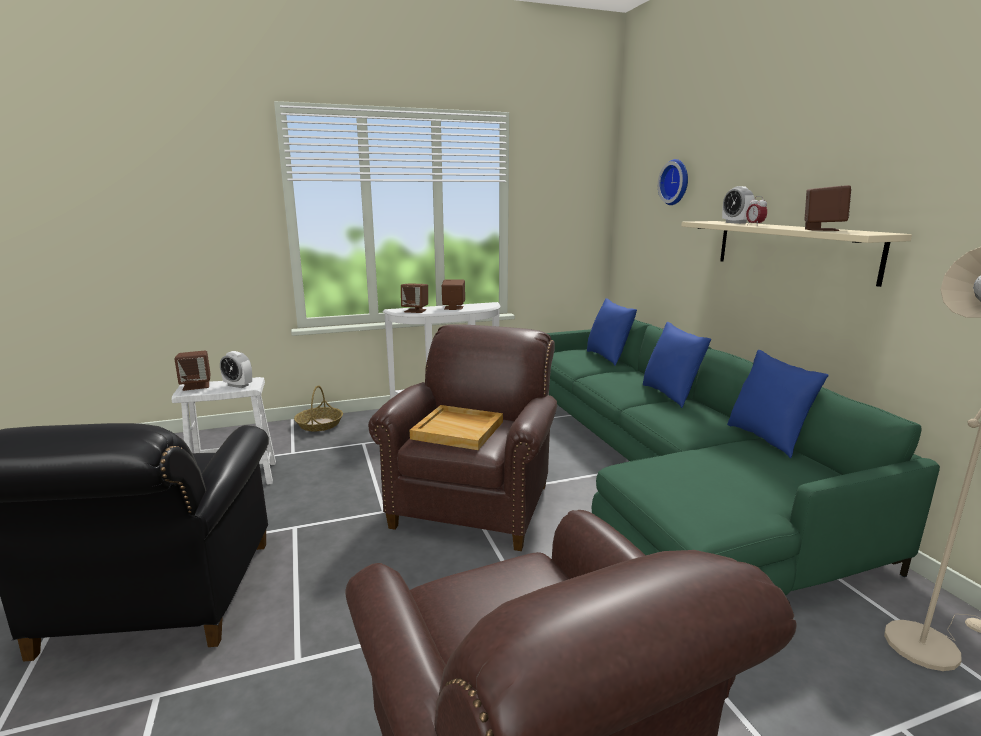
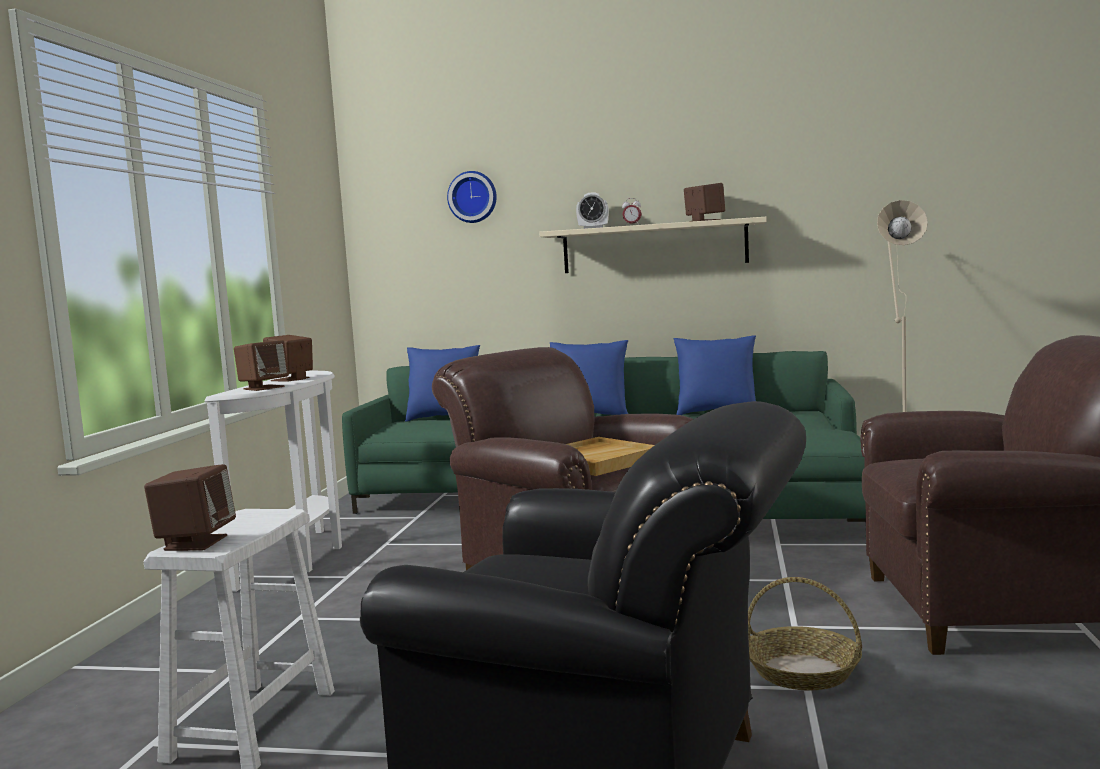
camera: 60 degrees left, 10 degrees down
alarm clock [220,351,252,388] -> none
basket [294,385,343,432] -> basket moved to [748,577,862,691]

